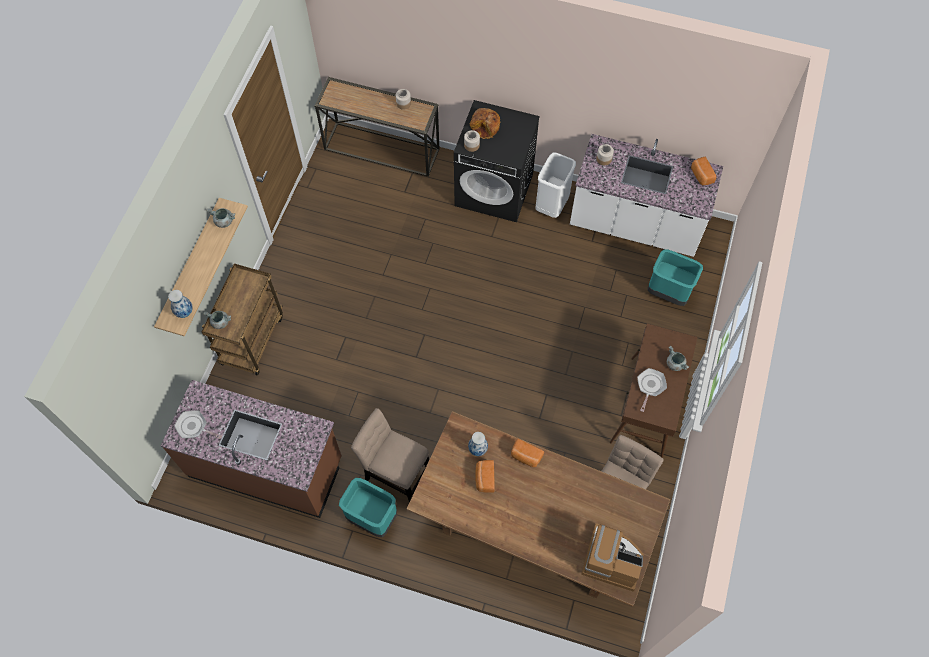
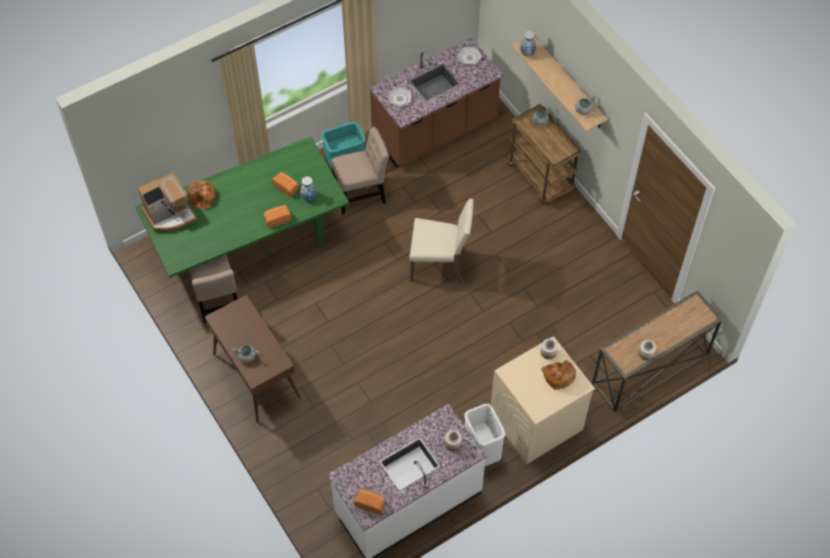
camera: 130 degrees right, 5 degrees down
brown dining table [407,411,670,607] -> green dining table [135,137,349,278]
black washing machine [454,100,540,222] -> beige washing machine [491,336,595,464]
frying pan [637,368,667,412] -> frying pan moved to [386,76,411,108]
turquoise trash can [648,249,703,306] -> none
none -> bread [188,180,216,209]
none -> beige chair [409,198,474,283]

